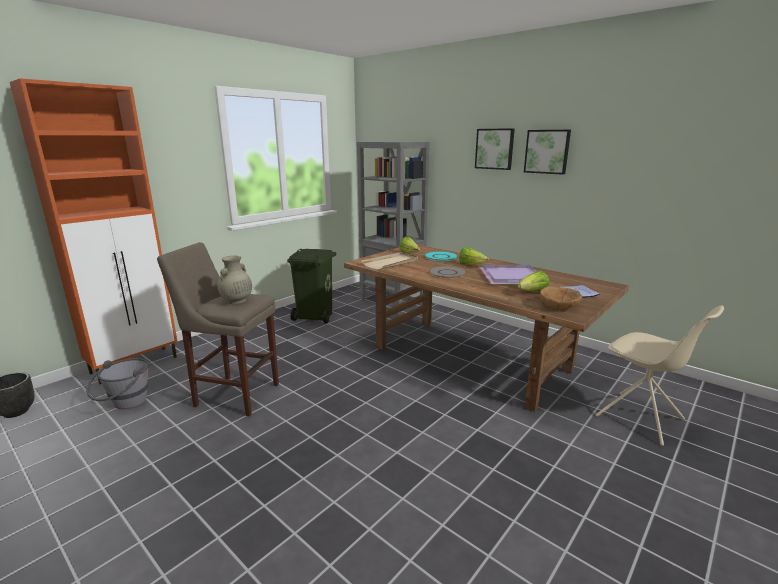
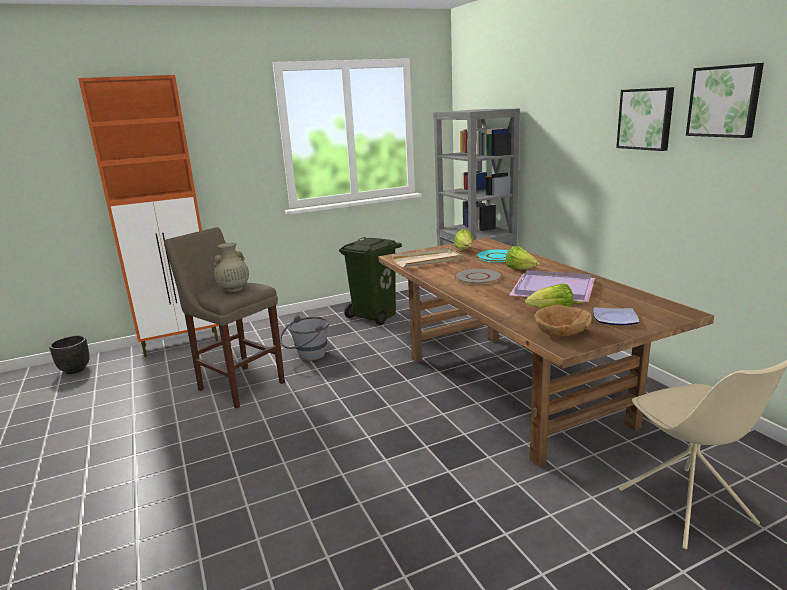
camera: 25 degrees right, 0 degrees up
grey bucket [86,358,149,409] -> grey bucket moved to [280,315,329,361]
picture [475,128,515,170] -> picture moved to [686,63,764,138]

